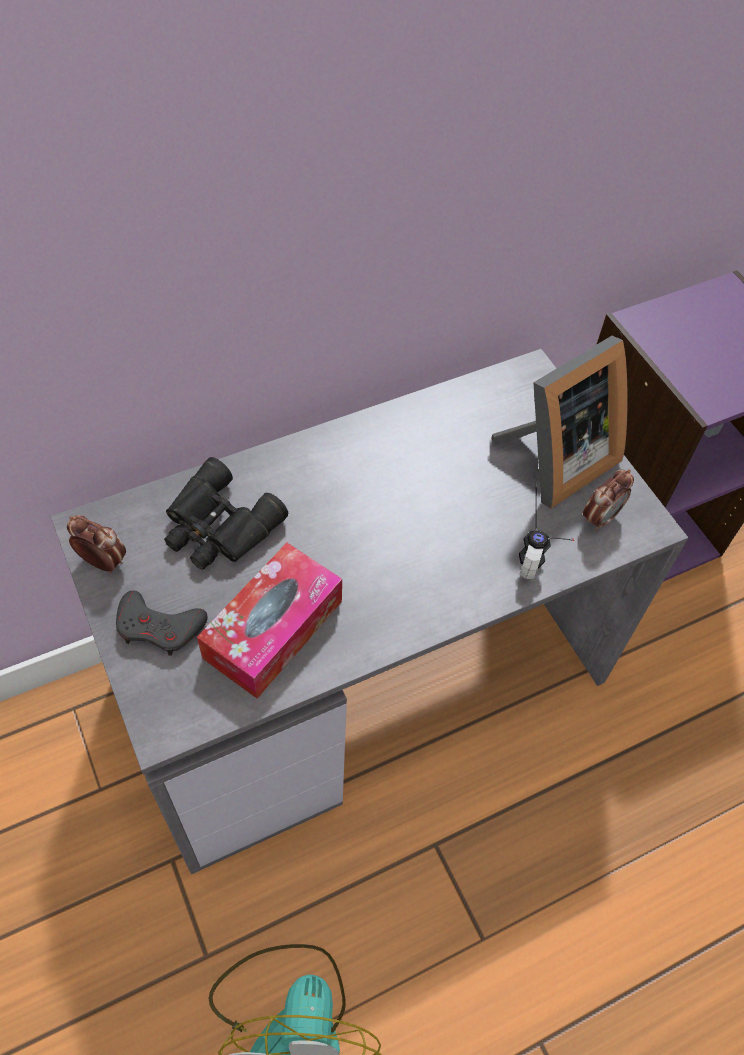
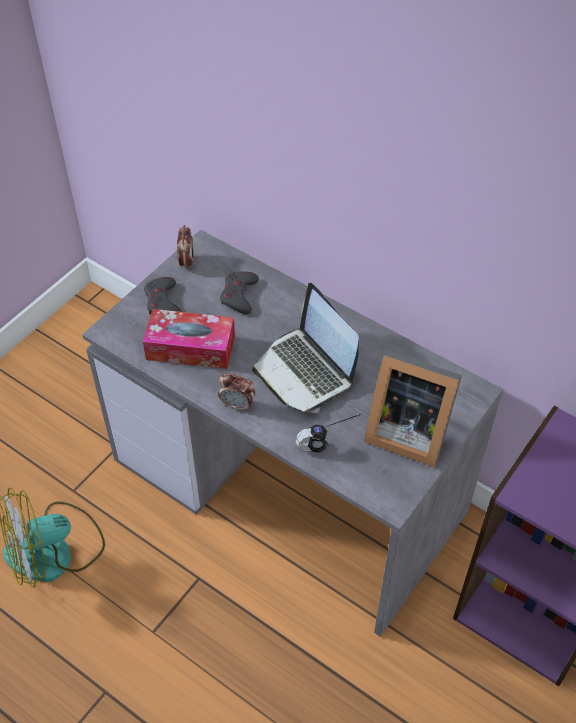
camera: 65 degrees right, 5 degrees down
black binoculars [164,457,288,570] -> grey game controller [220,271,259,314]
alarm clock [583,469,634,531] -> alarm clock moved to [218,374,255,412]
none -> laptop [252,283,359,413]

